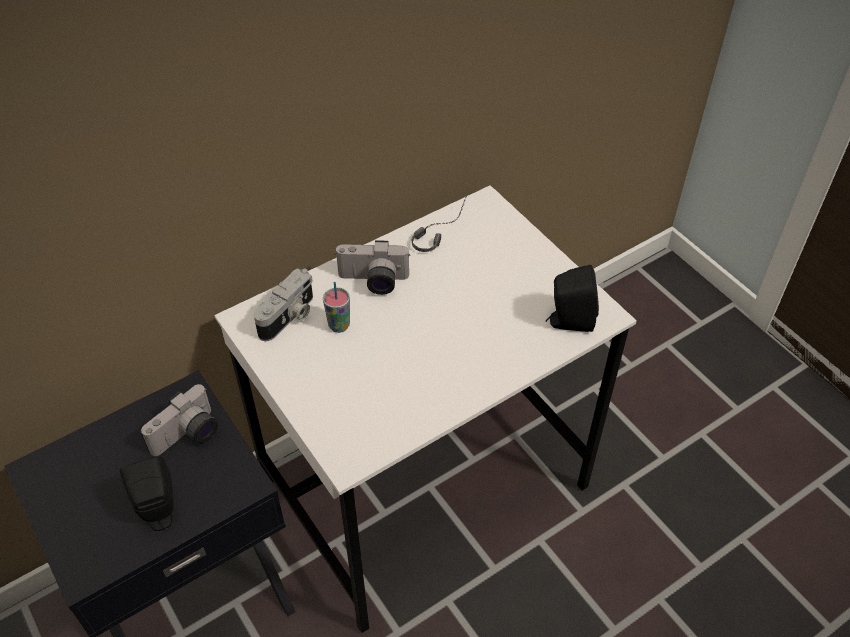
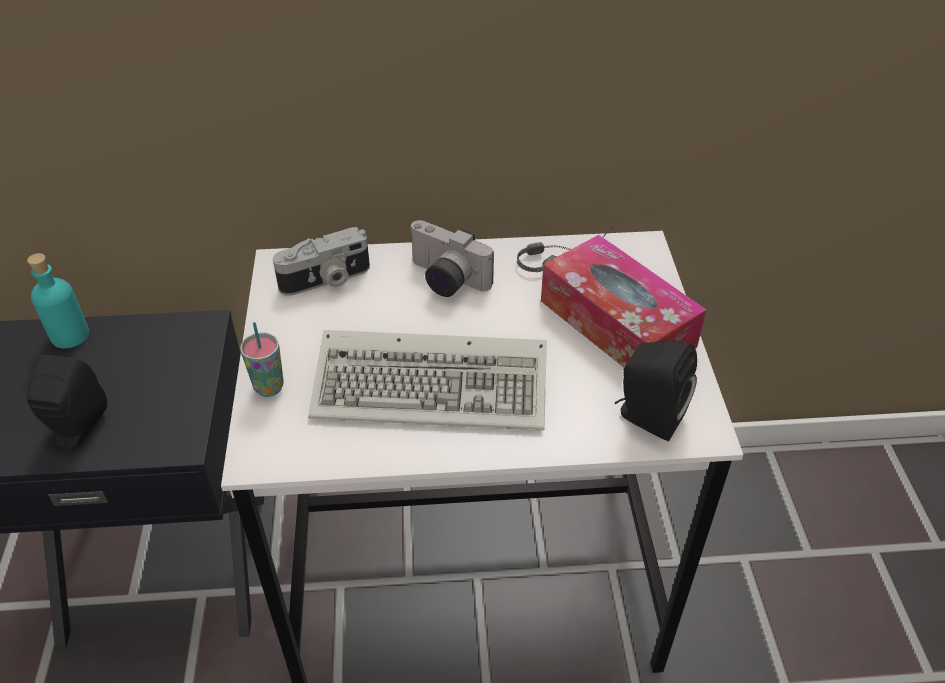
camera: 30 degrees right, 5 degrees down
camera [141,384,218,456] -> none
cup [323,282,350,333] -> cup moved to [240,322,284,397]
none -> turquoise bottle [27,253,89,348]
none -> keyboard [308,330,547,430]
none -> tissue box [541,235,706,368]

